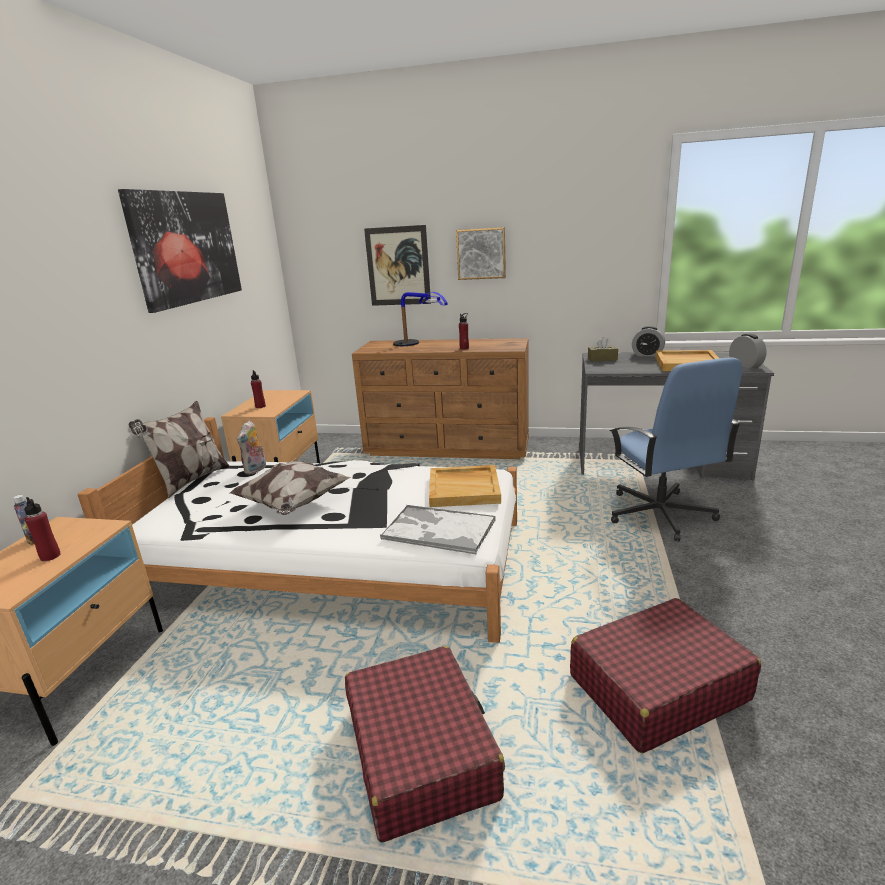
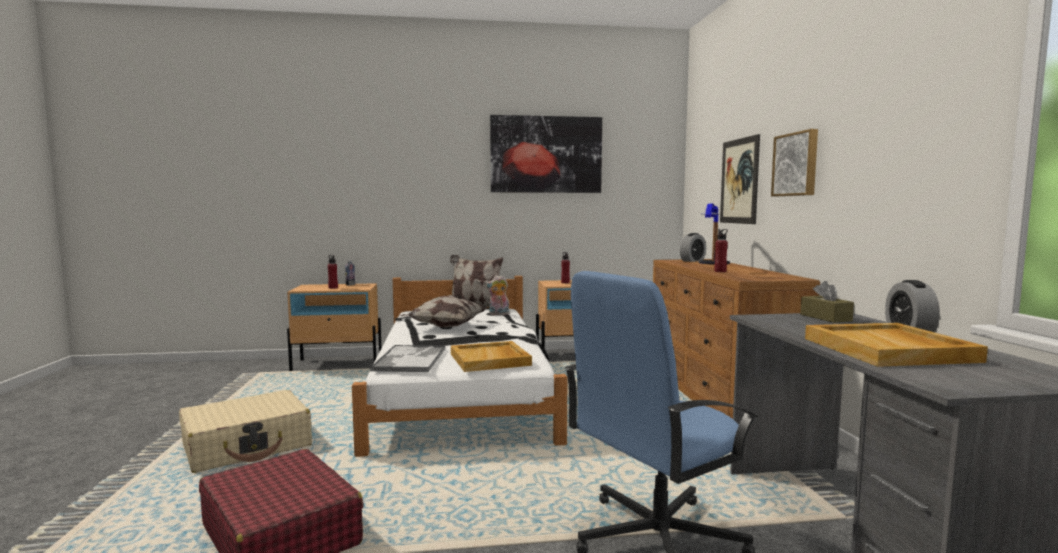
camera: 70 degrees right, 15 degrees down
red suitcase [345,646,505,842] -> beige suitcase [179,390,312,473]
alarm clock [729,334,767,368] -> alarm clock moved to [680,233,706,262]

